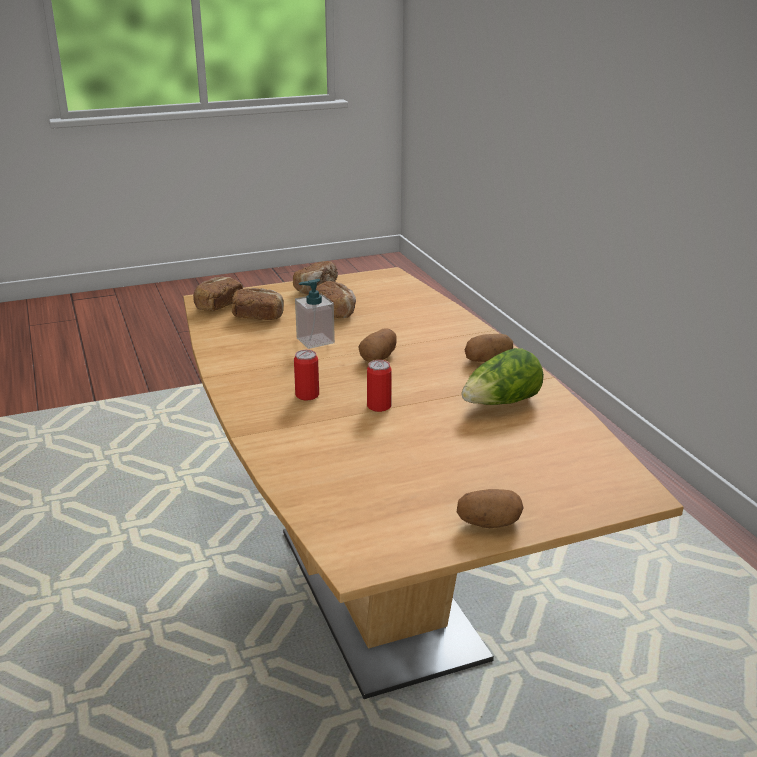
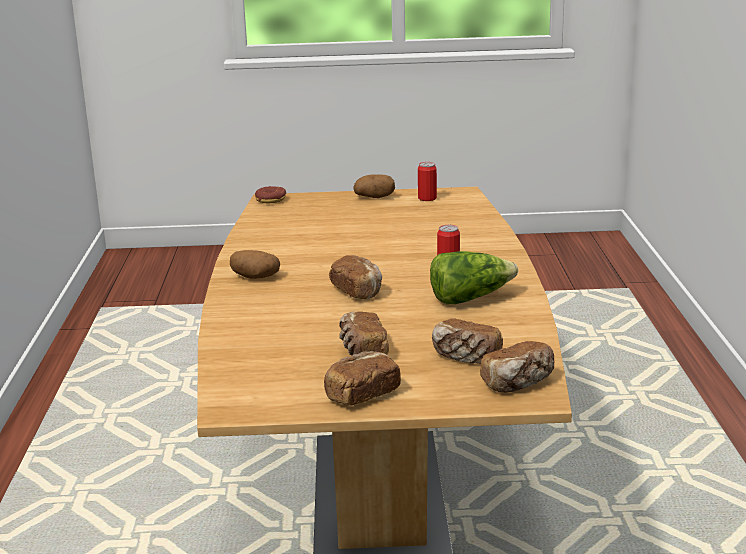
camera: 160 degrees left, 5 degrees down
soap dispenser [295,279,335,349] -> none
potato [358,328,397,362] -> bread [329,255,382,299]
can [367,360,392,412] -> can moved to [418,162,437,201]
lettuce [461,348,544,405] -> lettuce moved to [430,251,518,304]
none -> donut [255,186,286,203]

